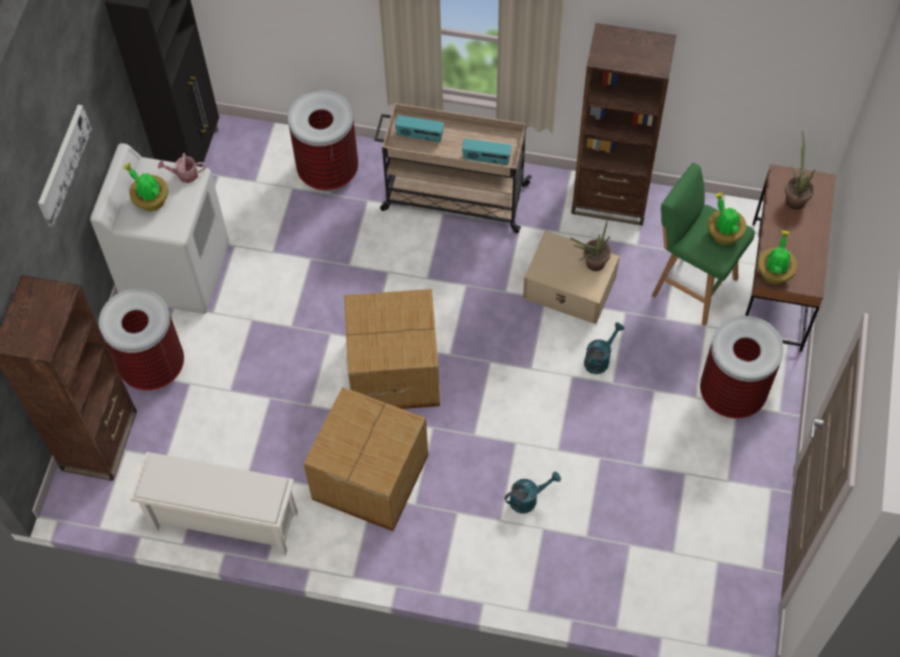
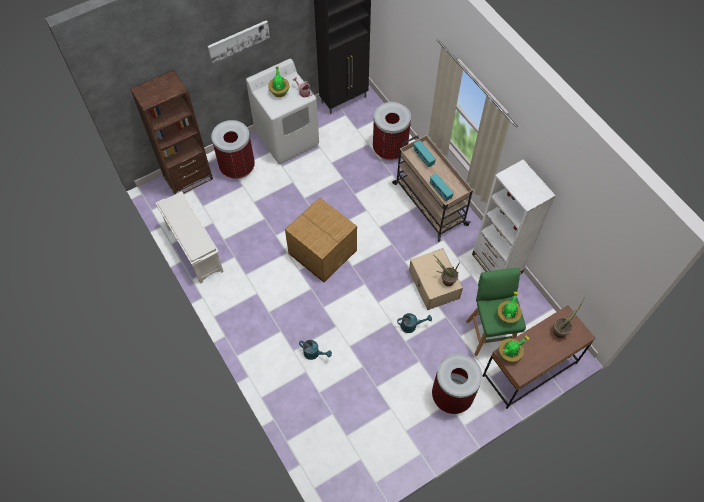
camera: 45 degrees right, 0 degrees up
cardboard box [303,387,428,531] -> none
brown bookcase [571,23,676,225] -> white bookcase [472,159,556,275]

